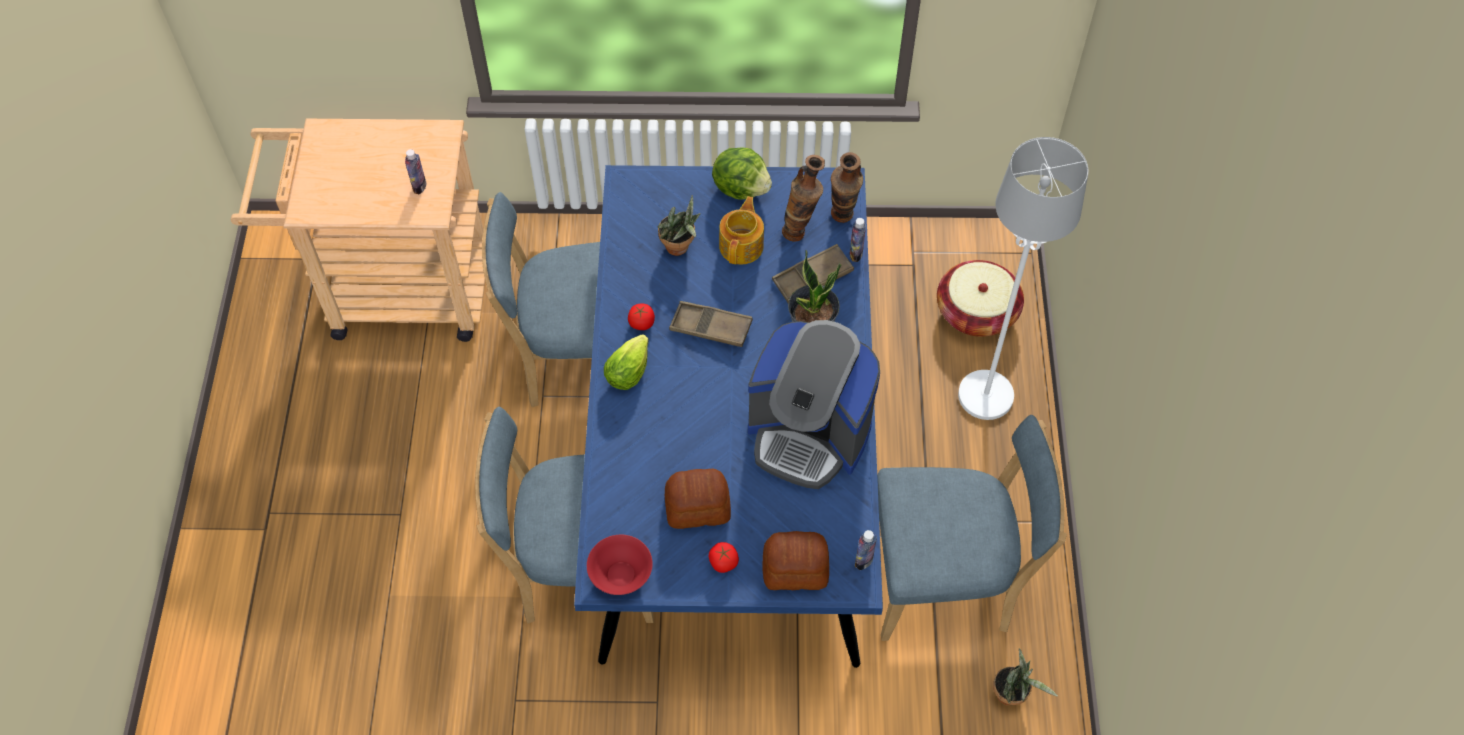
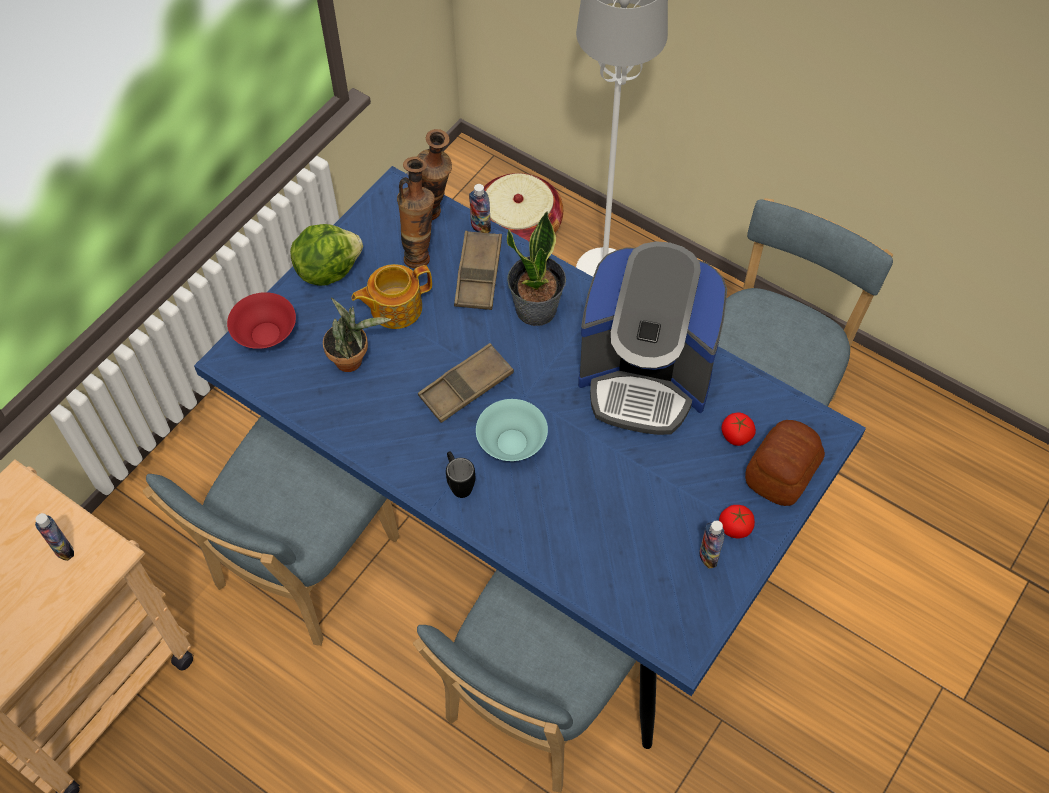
camera: 55 degrees left, 0 degrees up
red bowl [587,535,653,595] -> red bowl moved to [227,292,296,349]
lettuce [604,334,649,390] -> black mug [446,451,475,498]
tomato [628,304,655,330] -> tomato moved to [721,412,756,446]
bread [665,469,731,529] -> none
teapot [719,196,764,264] -> teapot turned 75 degrees counterclockwise [352,264,432,329]
coffee machine [748,320,880,489] -> coffee machine turned 45 degrees clockwise [578,241,727,435]
bottle [855,530,877,570] -> bottle moved to [700,520,725,569]
potted plant [993,648,1058,706] -> none
none -> turquoise bowl [476,399,548,461]

